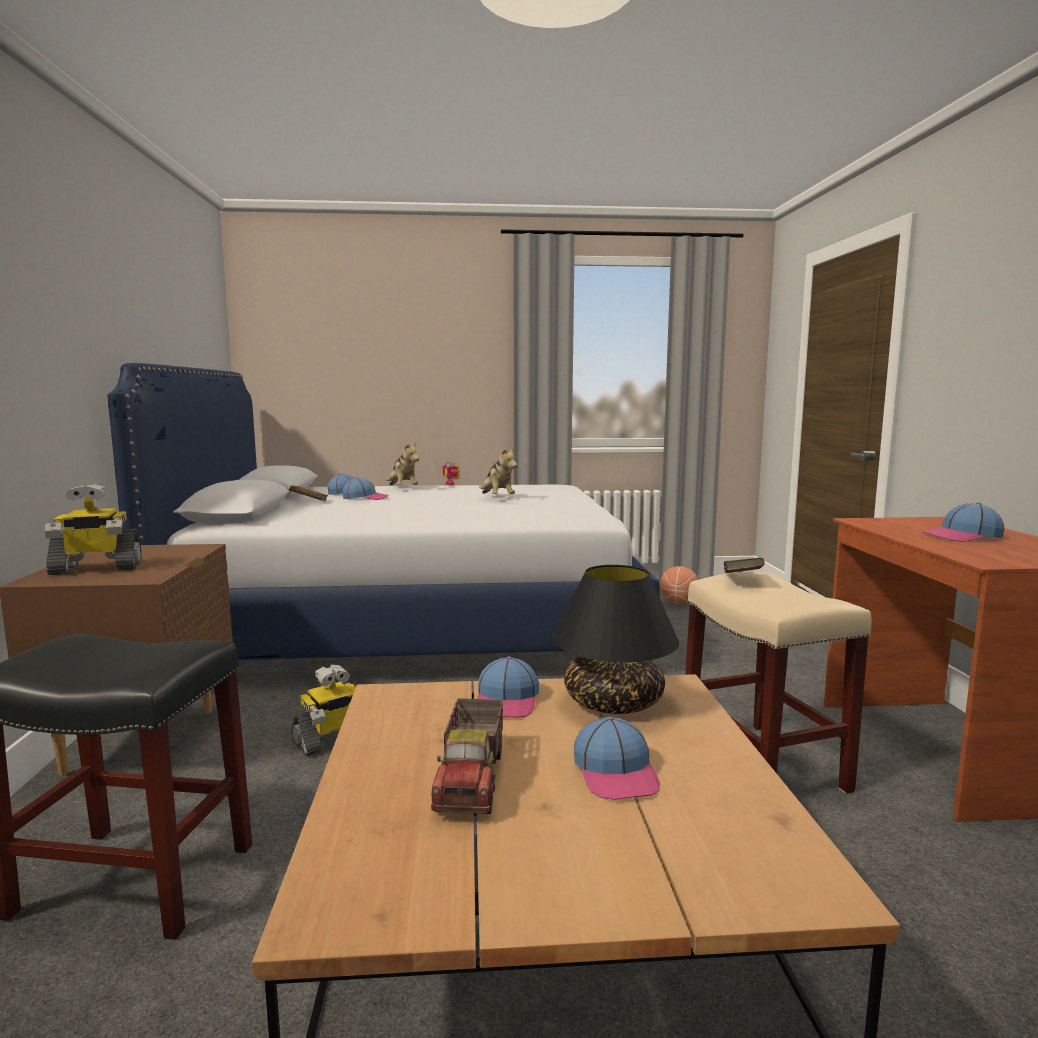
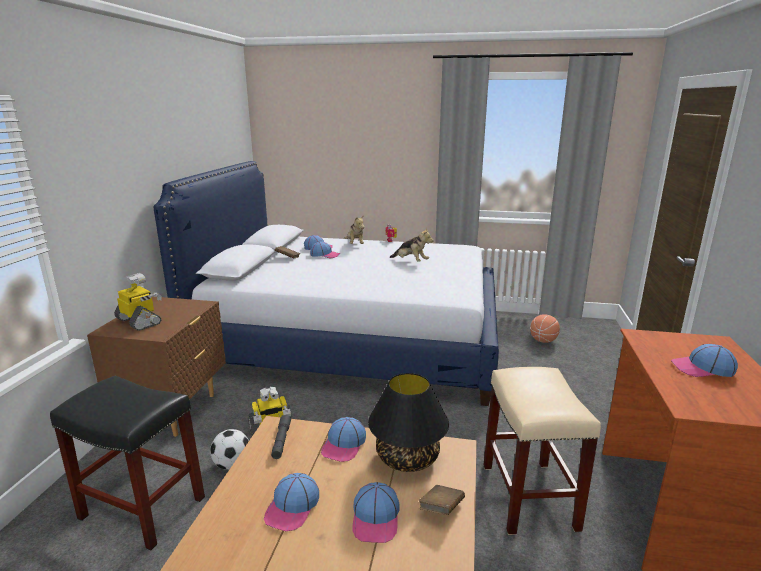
camera: 15 degrees right, 10 degrees up
toy robot [45,484,142,575] -> toy robot turned 135 degrees counterclockwise [114,273,162,331]
toy truck [431,698,503,814] -> cap [264,473,319,531]
plush toy [479,447,517,494] -> plush toy turned 45 degrees counterclockwise [390,228,434,262]
brown book [724,558,765,573] -> brown book moved to [419,485,465,515]
none -> football [210,429,249,470]
none -> grey flashlight [271,415,291,459]

